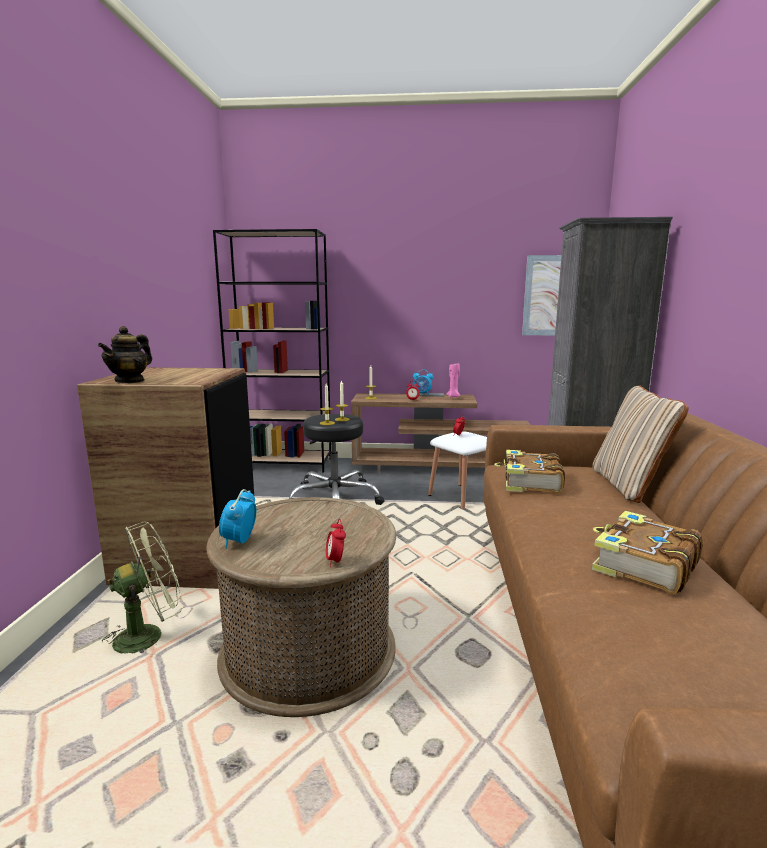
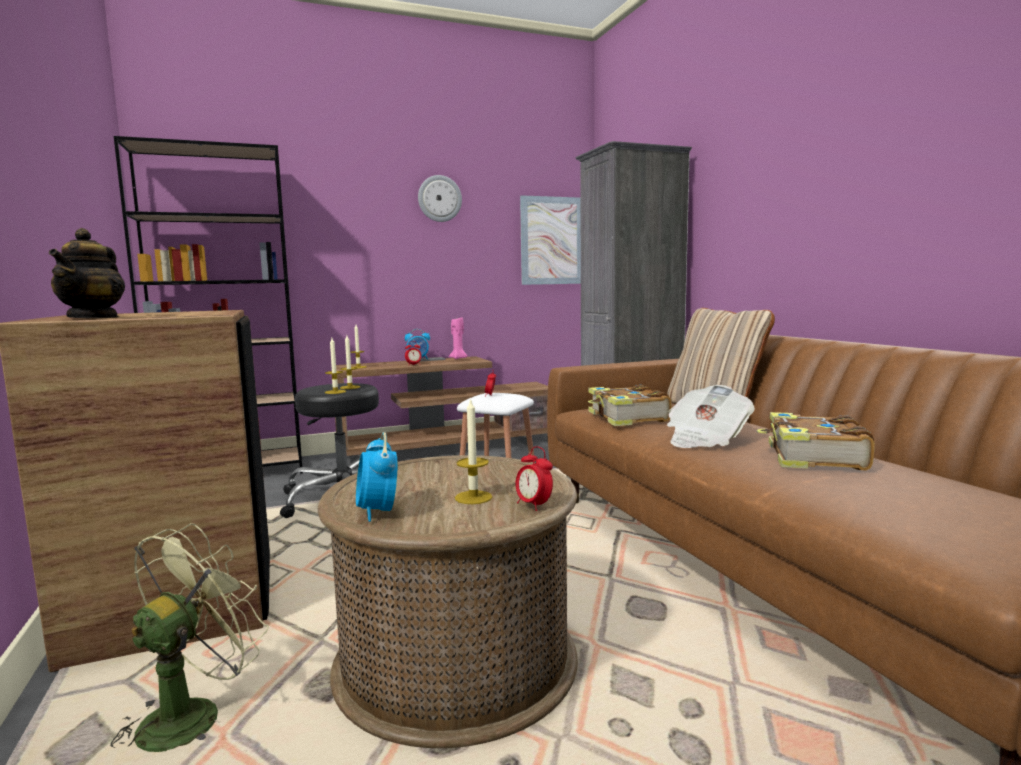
camera: 25 degrees left, 5 degrees down
none -> wall clock [418,175,462,222]
none -> candle [455,398,492,504]
none -> newspaper [667,385,755,448]

